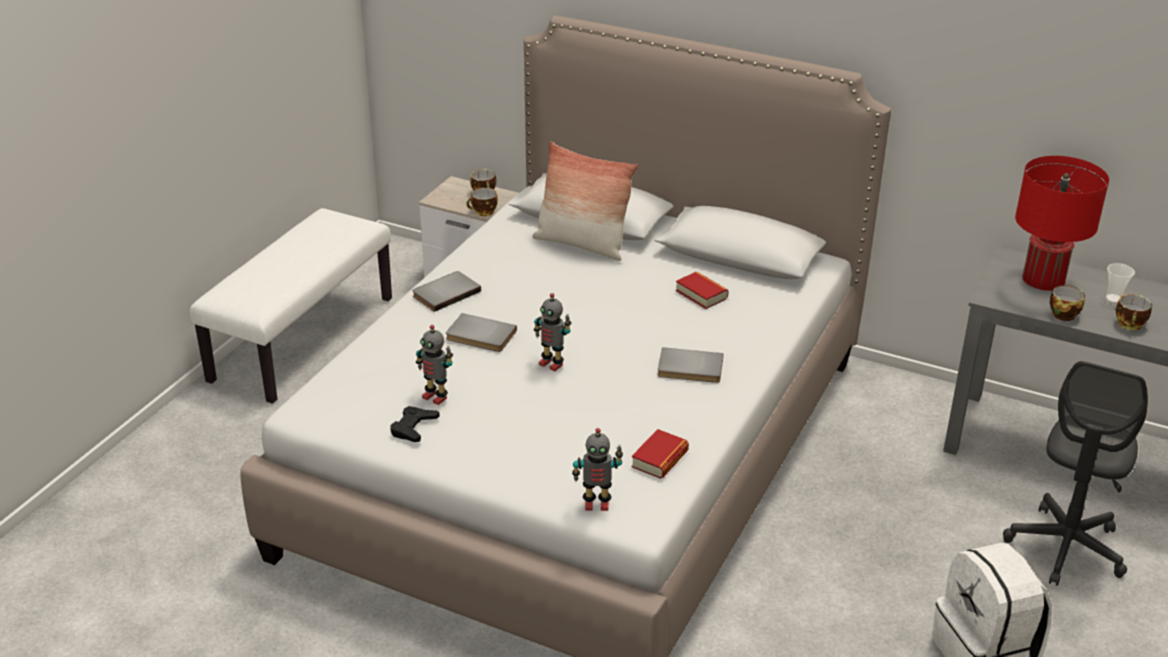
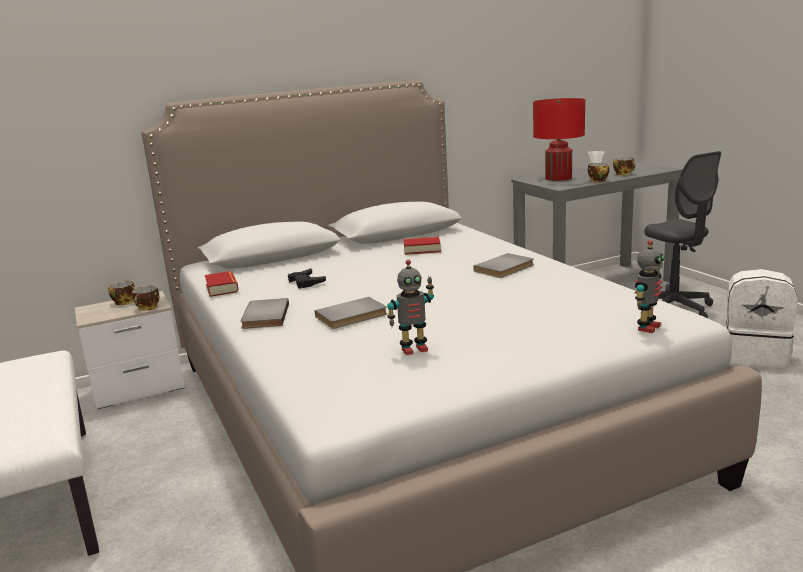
camera: 50 degrees left, 15 degrees down
black game controller [390,406,440,442] -> black game controller moved to [288,268,326,289]
pillow [532,141,638,261] -> none
toy robot [534,293,572,371] -> none
book [631,429,689,479] -> book moved to [205,271,239,297]

